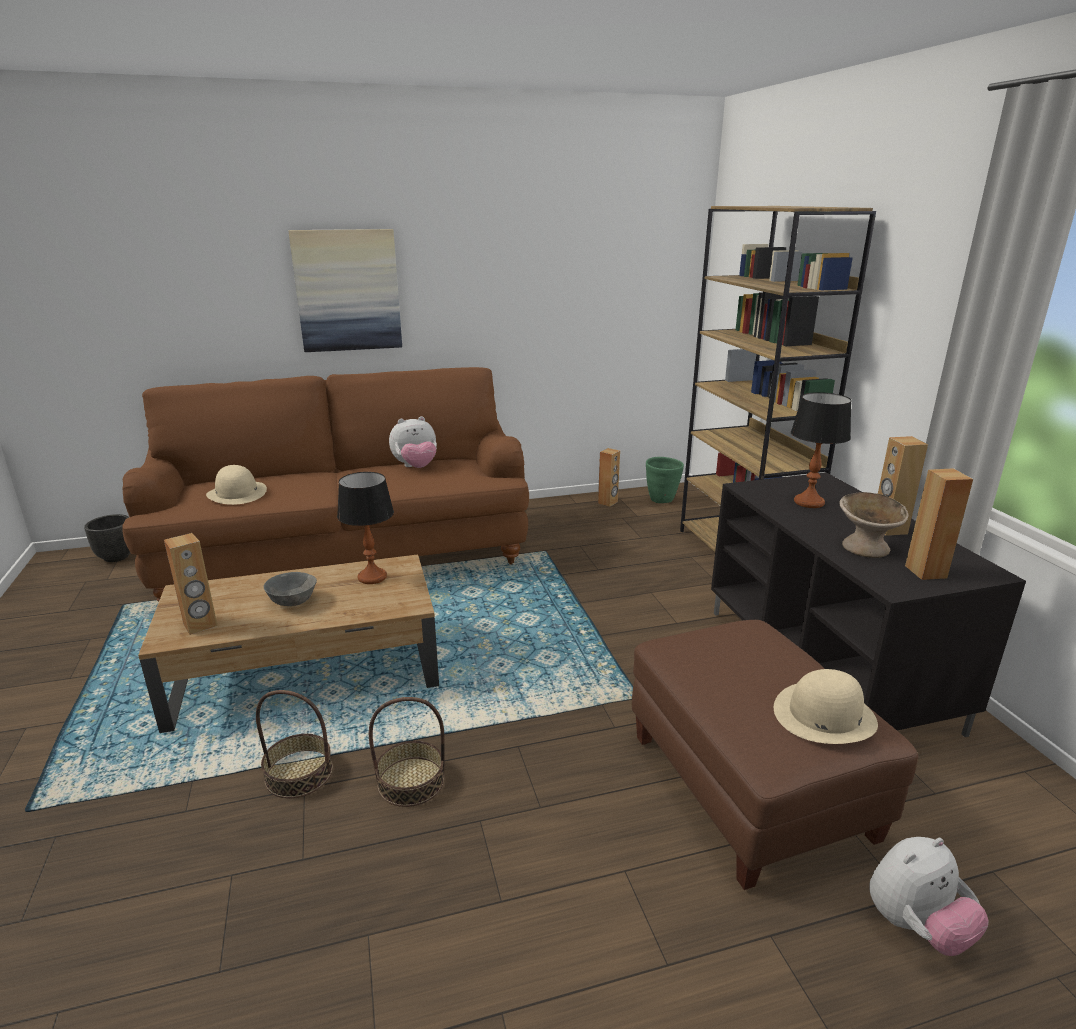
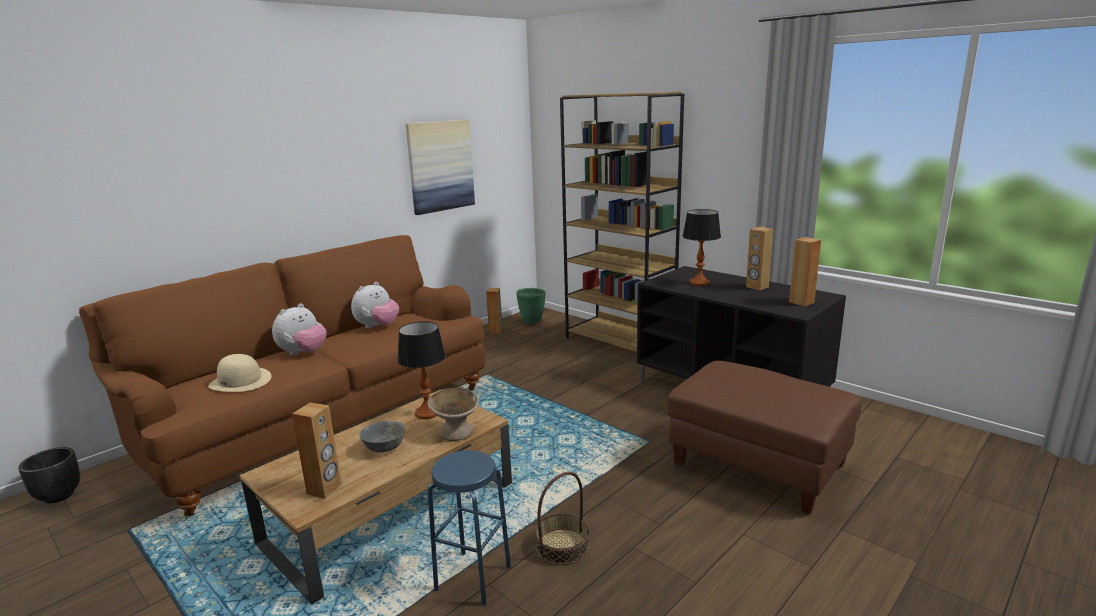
camera: 30 degrees left, 5 degrees down
basket [256,690,333,799] -> blue stool [428,450,511,606]
picture [288,229,402,352] -> picture moved to [406,119,475,215]
beige hat [774,669,878,744] -> none
beige bowl [840,492,909,558] -> beige bowl moved to [428,388,479,441]
plush toy [869,837,989,956] -> plush toy moved to [272,303,327,355]

